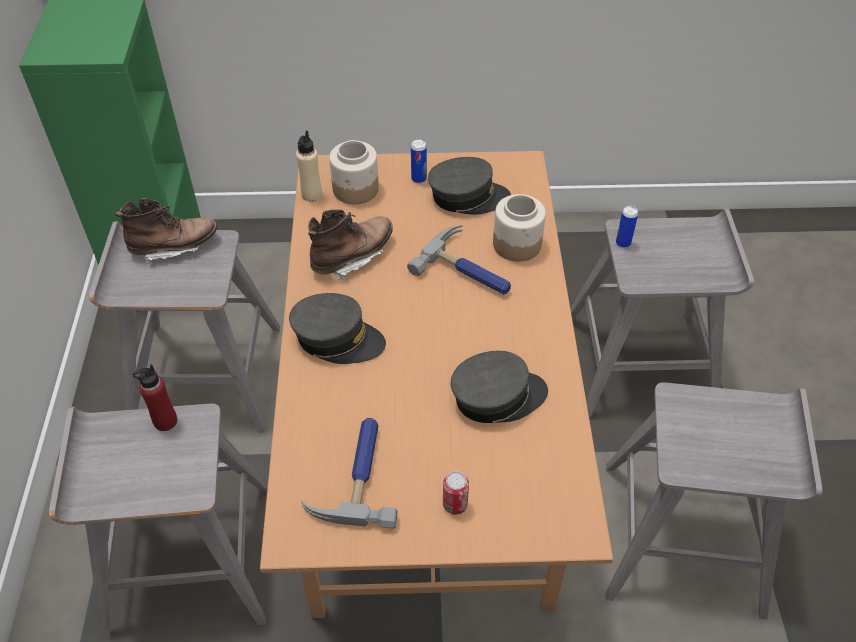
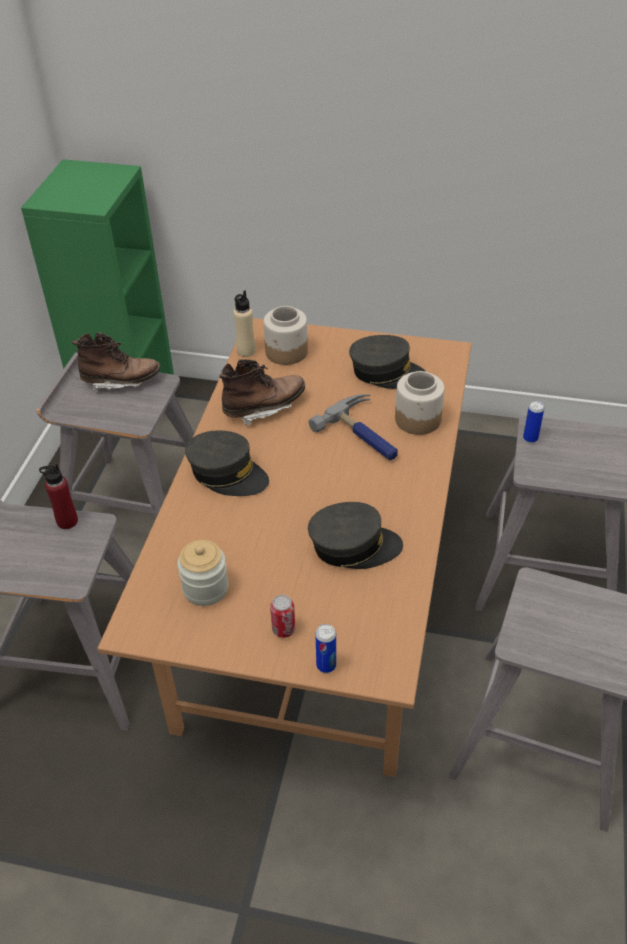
camera: 15 degrees right, 5 degrees down
hammer [301,418,397,529] -> jar [177,540,229,606]
can [411,139,427,183] -> can moved to [315,624,336,673]

